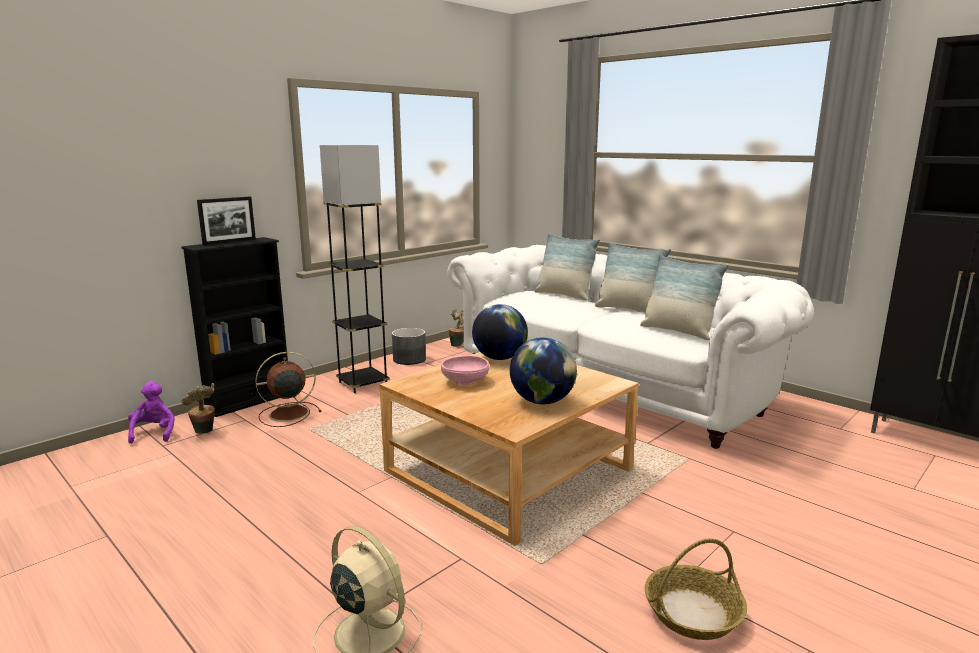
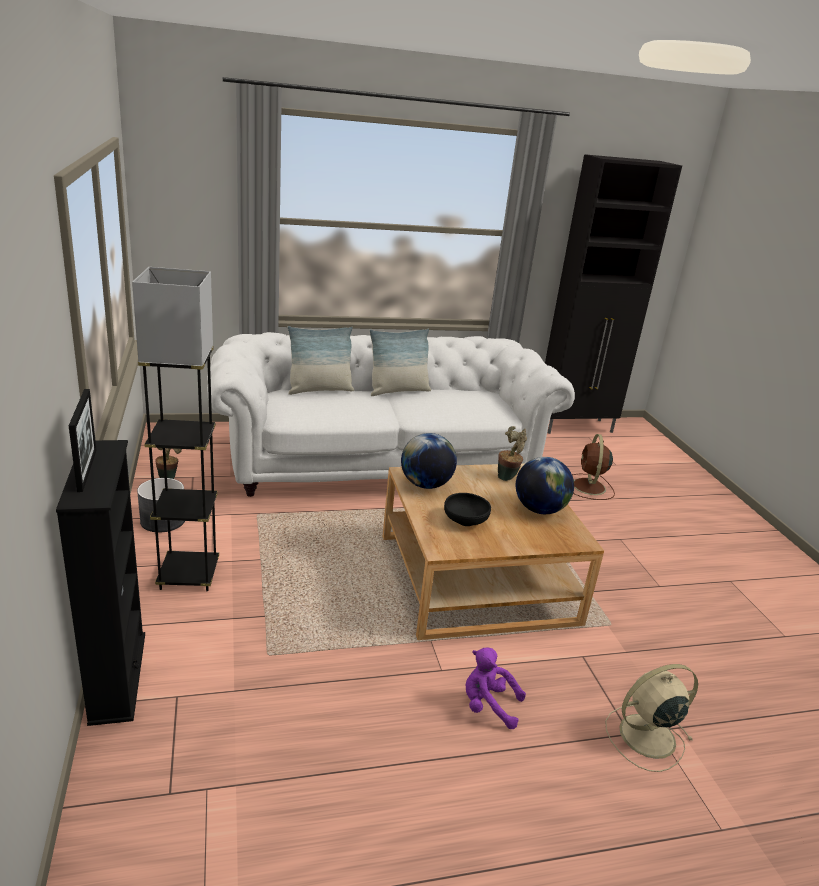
camera: 60 degrees left, 10 degrees up
purple plush toy [128,381,175,444] -> purple plush toy moved to [466,647,526,729]
potted plant [182,383,215,434] -> potted plant moved to [498,426,527,481]
brown fan [255,352,322,427] -> brown fan moved to [572,434,615,500]
pink bowl [441,355,489,385] -> black bowl [444,493,491,526]
pillow [640,254,728,340] -> none
basket [645,538,747,640] -> none

